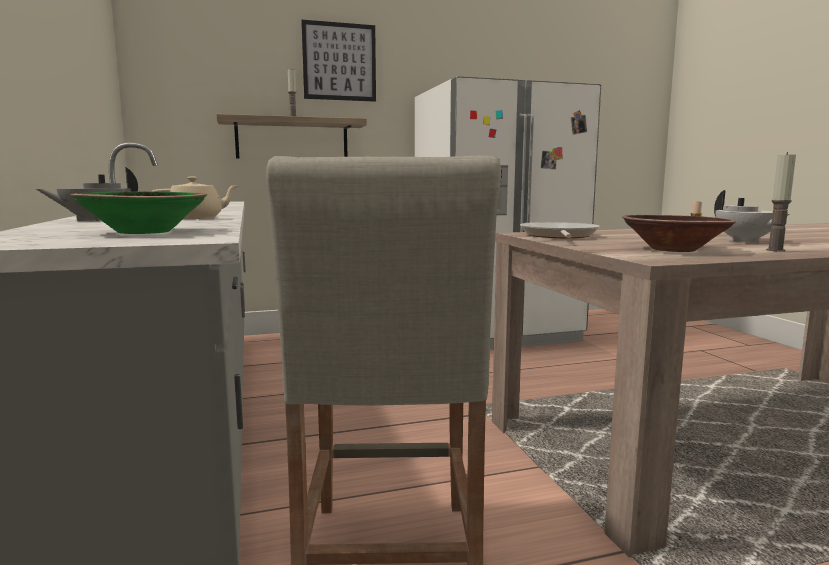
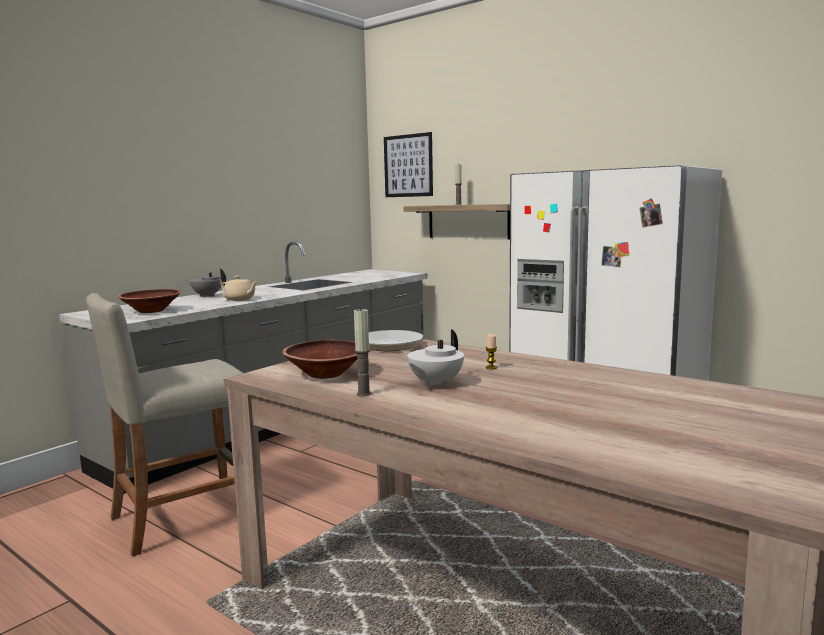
camera: 55 degrees right, 0 degrees up
green bowl [70,191,207,234] -> brown bowl [118,289,181,313]
picture [301,20,376,102] -> picture moved to [384,132,433,197]

